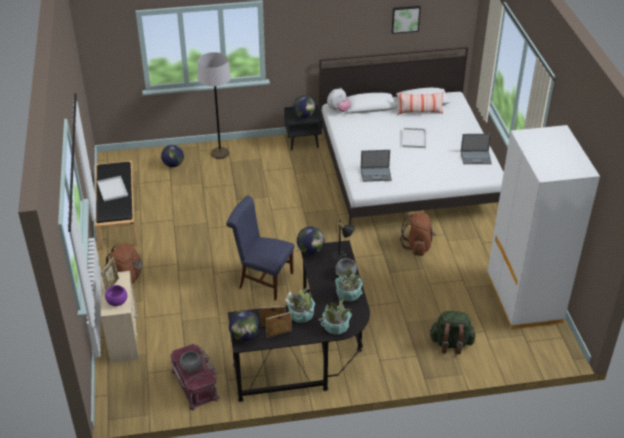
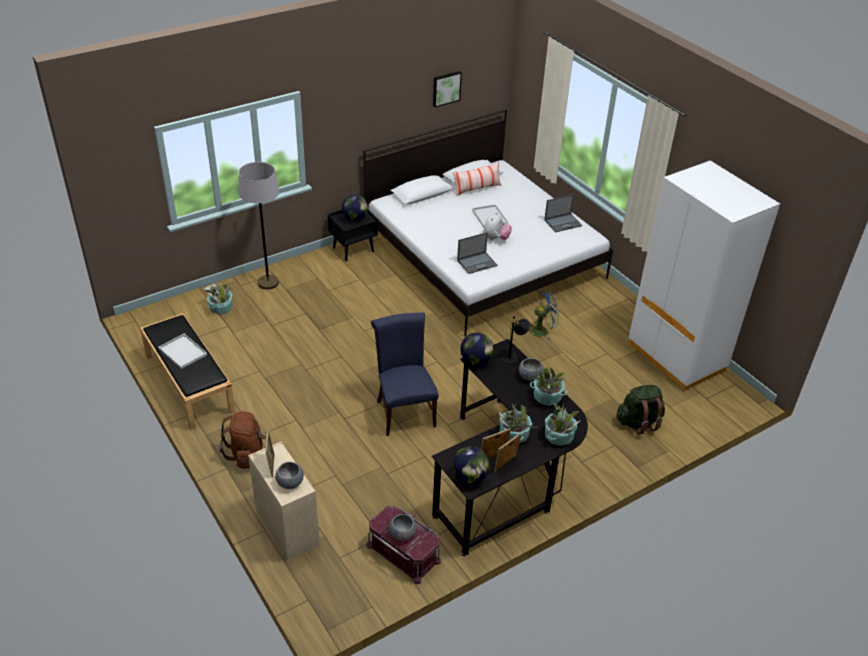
camera: 25 degrees left, 0 degrees up
purple bowl [105,285,127,306] -> grey bowl [275,462,304,489]
globe [161,145,184,167] -> potted plant [204,283,233,314]
blue chair [226,196,295,301] -> blue chair turned 75 degrees clockwise [371,312,439,436]
plush toy [327,88,351,112] -> plush toy moved to [483,212,512,241]
brown backpack [400,212,436,256] -> blue fan [528,290,560,340]

